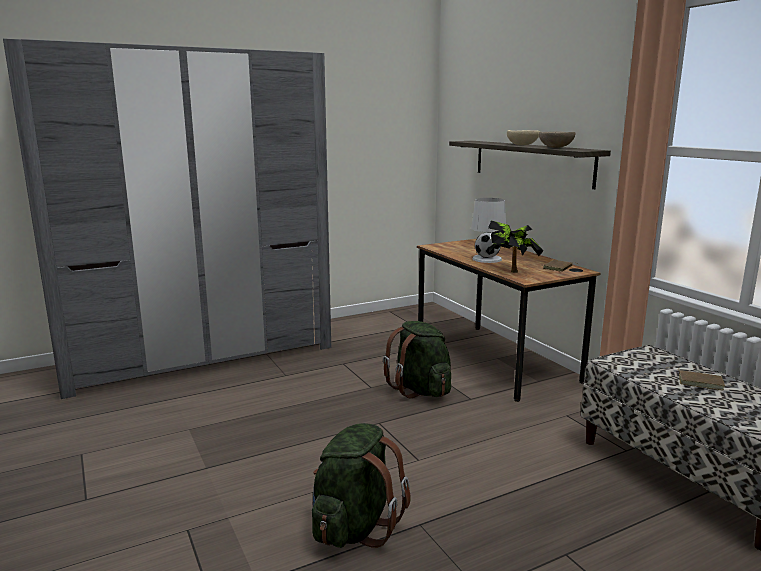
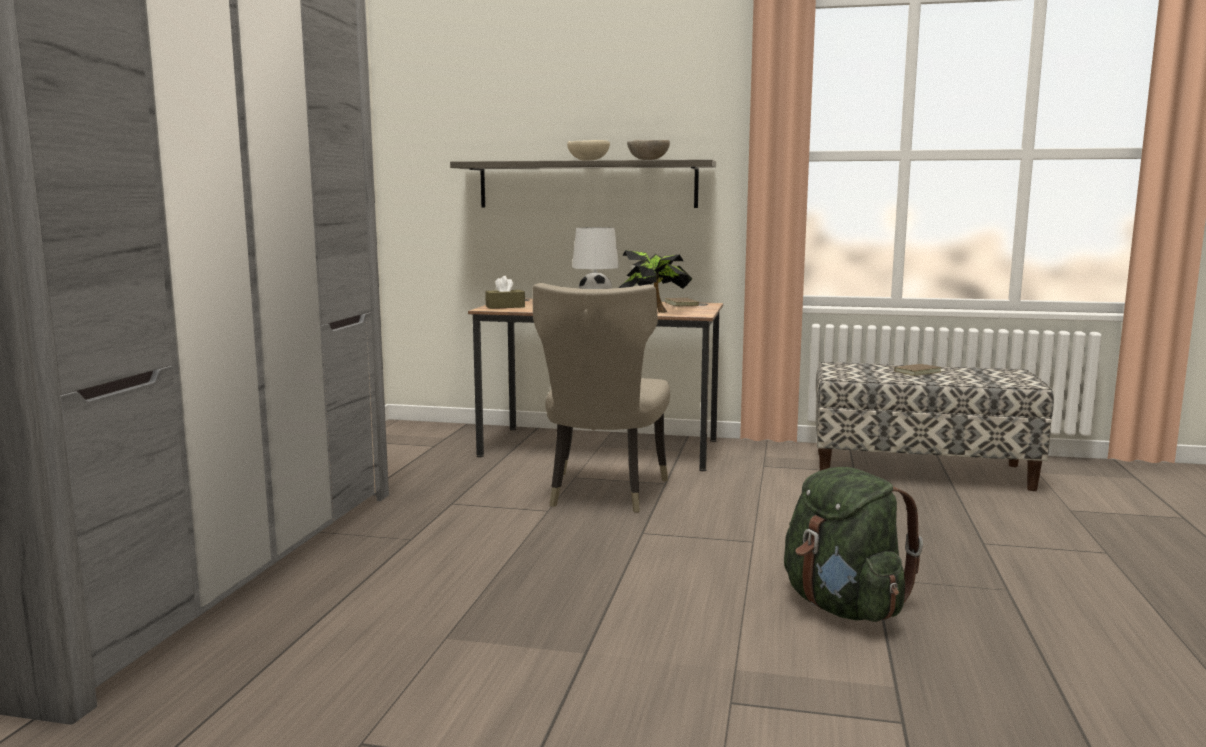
camera: 50 degrees left, 5 degrees down
green backpack [383,321,451,399] -> beige chair [532,283,670,512]
none -> brown tissue box [485,276,525,309]

